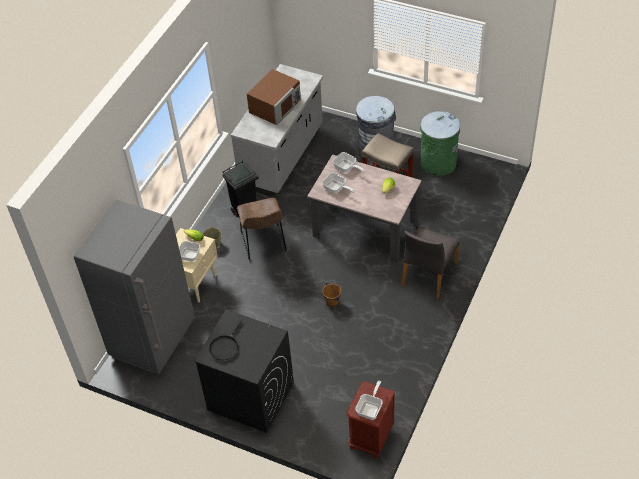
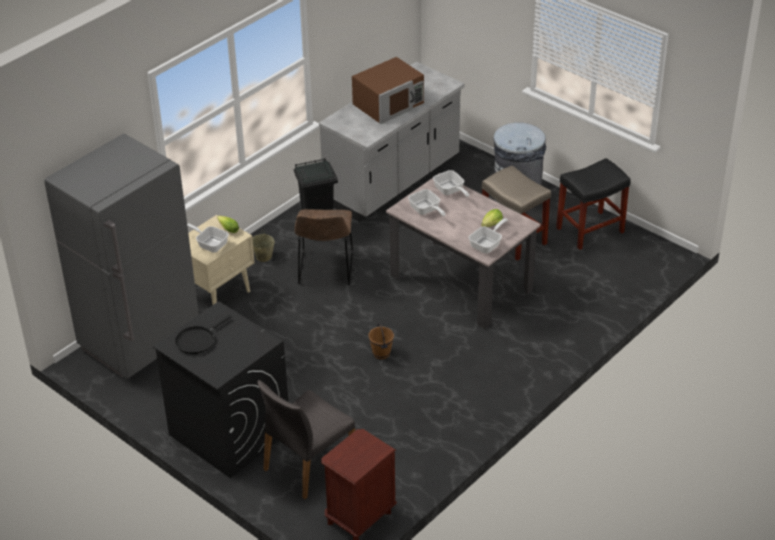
camera: 15 degrees right, 10 degrees down
frying pan [355,381,383,420] -> frying pan moved to [469,218,508,254]
grey chair [401,227,459,298] -> grey chair moved to [257,380,355,499]
green trash can [420,111,460,176] -> black stool [556,158,631,250]

